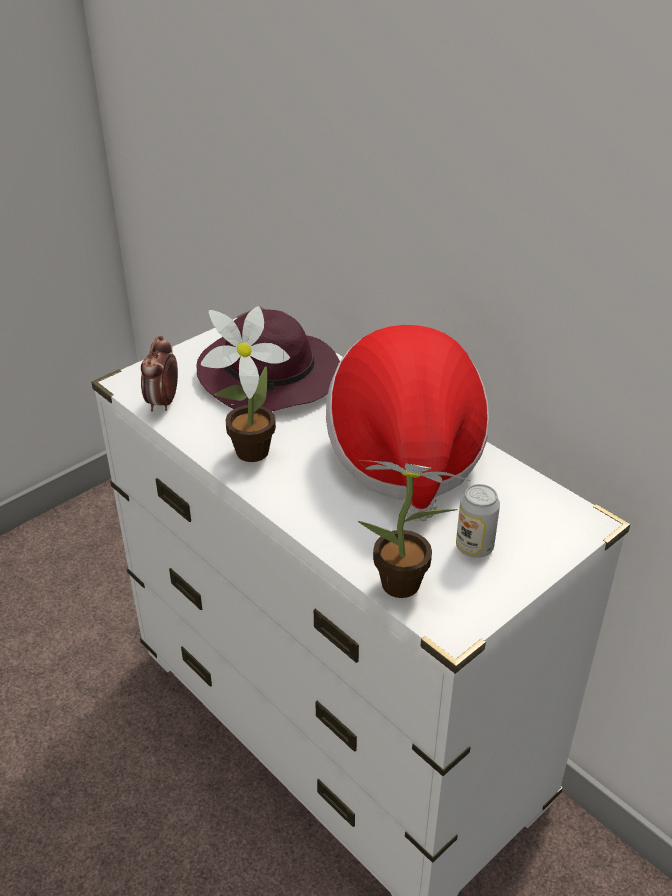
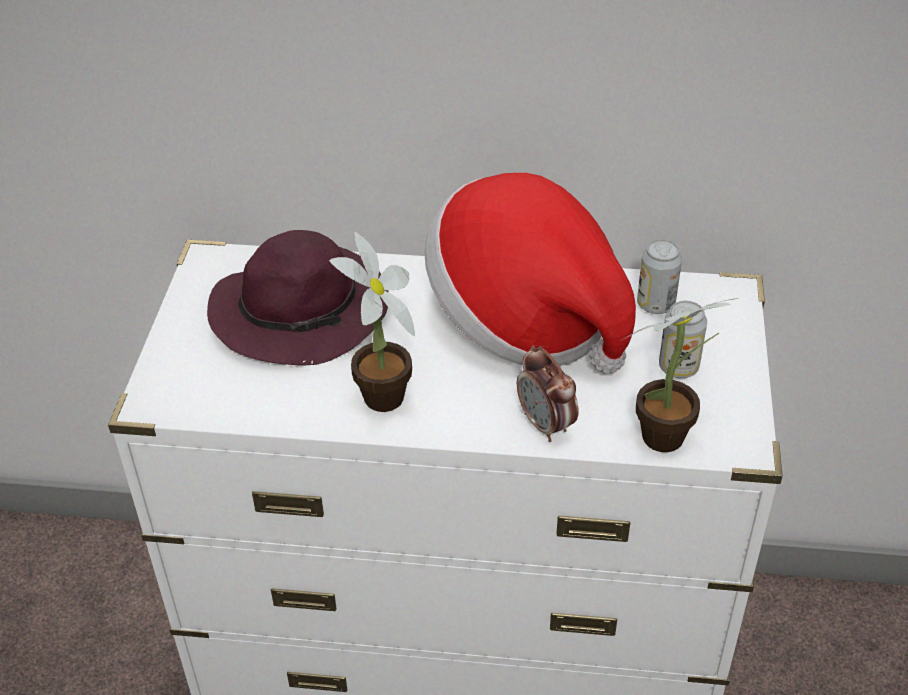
camera: 40 degrees left, 5 degrees up
alarm clock [141,336,178,412] -> alarm clock moved to [517,345,579,442]
none -> can [637,239,682,314]

